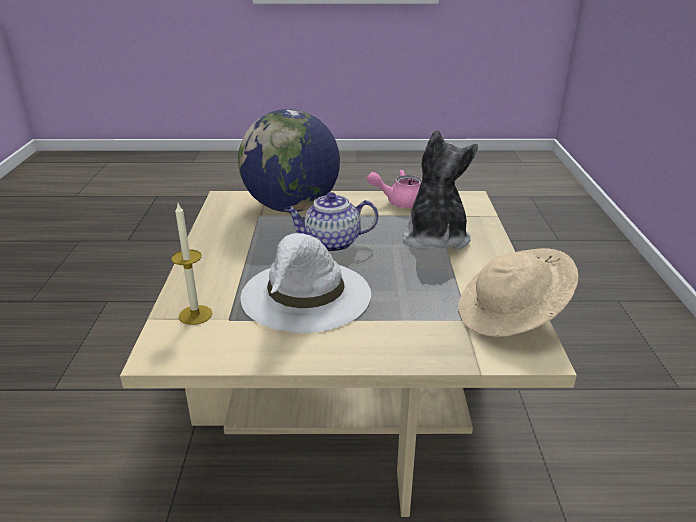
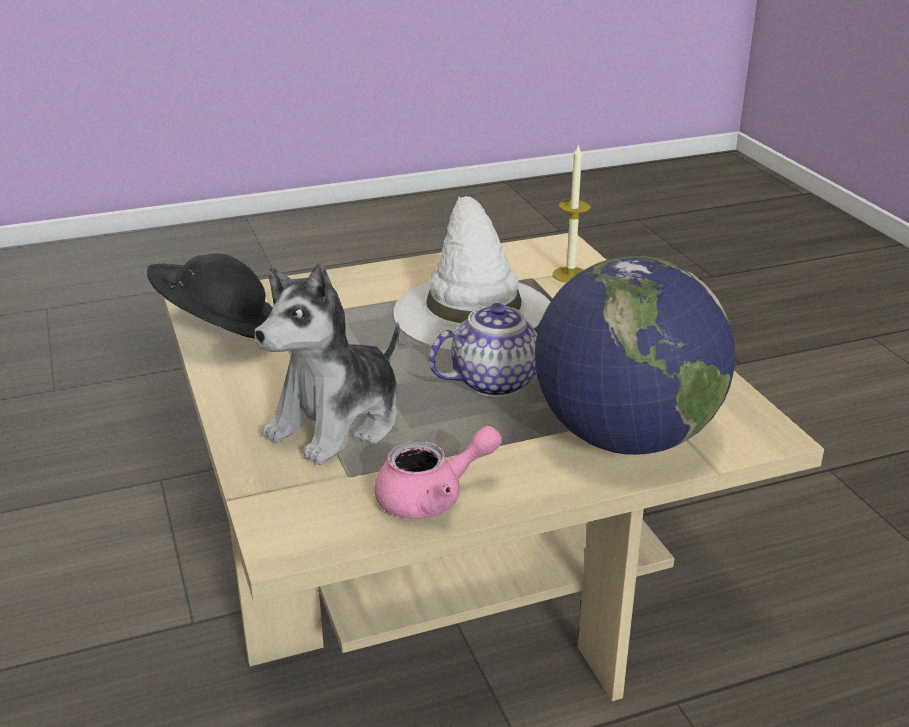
camera: 160 degrees right, 0 degrees up
plush toy [403,130,478,250] -> plush toy turned 60 degrees clockwise [254,263,400,465]
beige hat [459,248,578,337] -> black hat [147,253,273,339]

